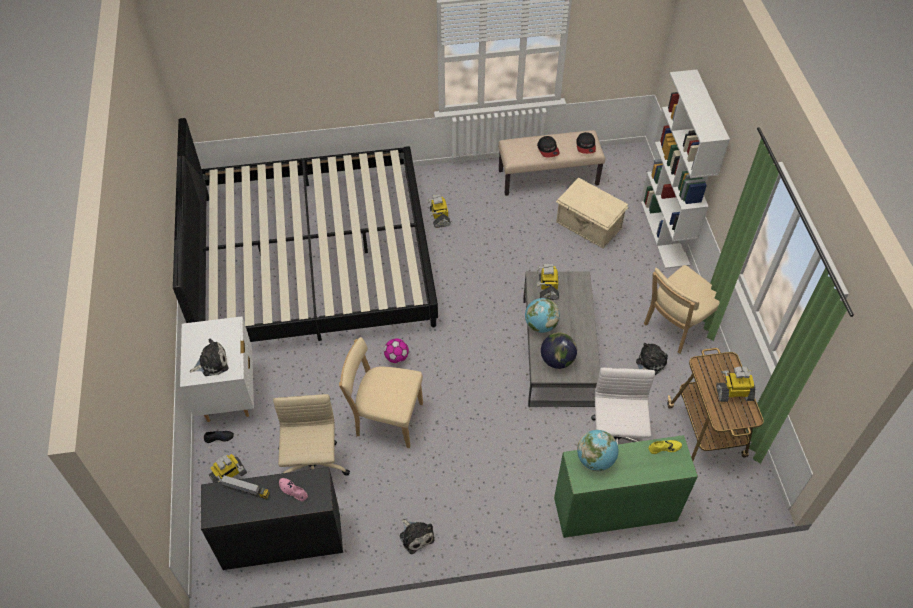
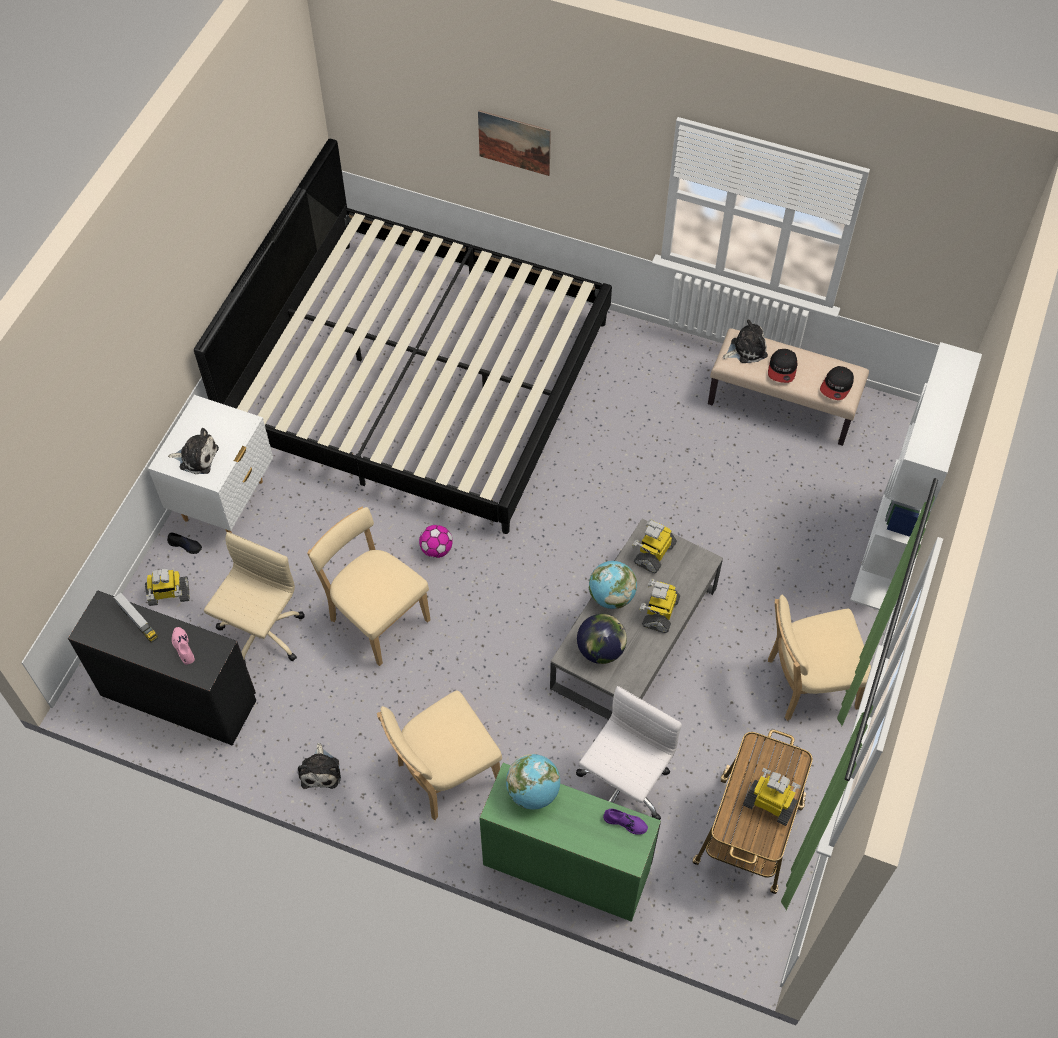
camera: 30 degrees right, 5 degrees up
toy robot [427,194,451,228] -> toy robot moved to [639,579,680,633]
beige storage box [556,177,628,248] -> none
plush toy [636,343,668,375] -> plush toy moved to [723,319,768,363]
yellow shoe [649,440,682,454] -> purple shoe [603,809,648,835]
none -> beige chair [377,690,502,820]
none -> picture [478,110,551,176]

